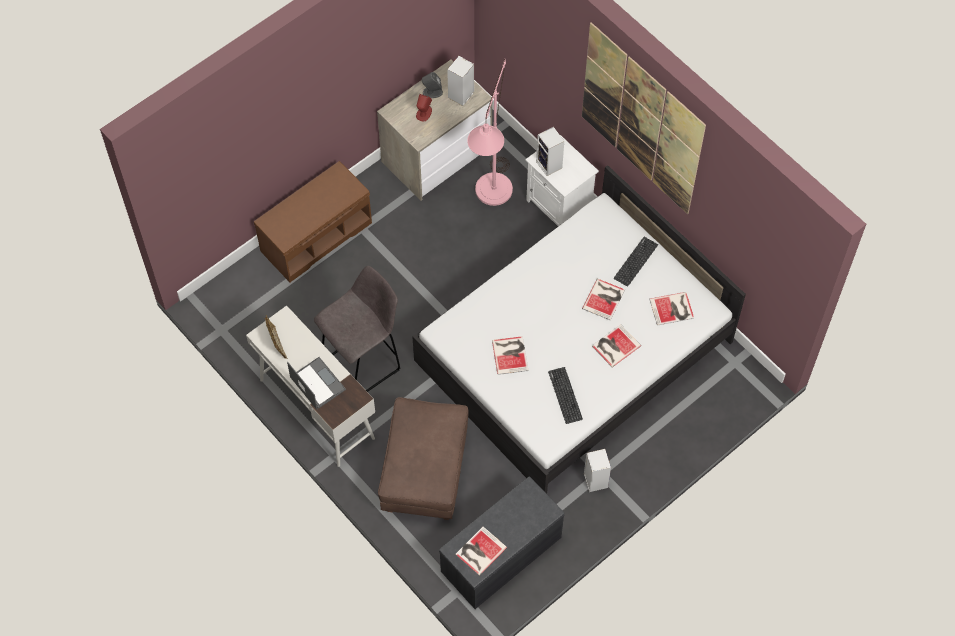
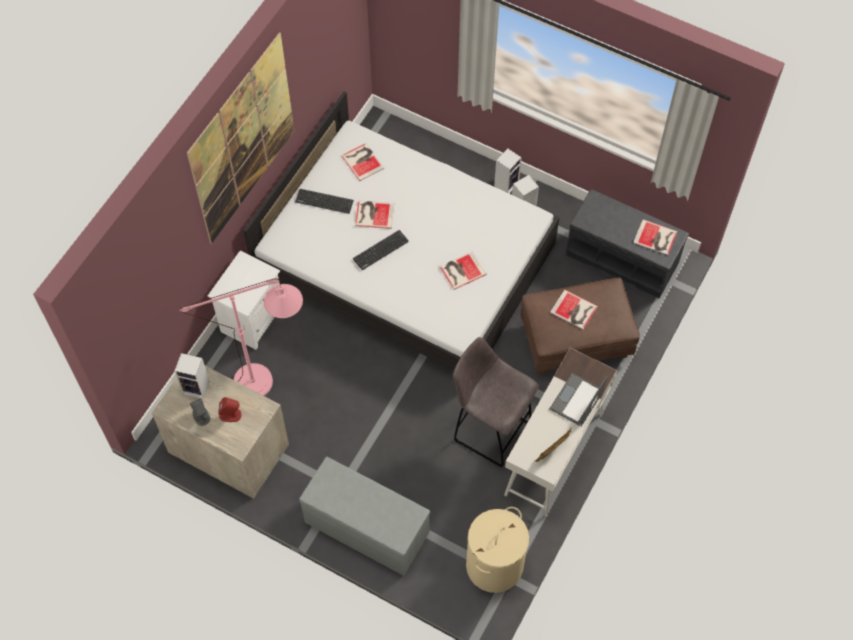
camera: 110 degrees left, 0 degrees up
brown bench [254,161,372,282] -> grey bench [299,457,430,576]
speaker [536,127,564,176] -> speaker moved to [494,149,522,193]
keyboard [548,367,583,424] -> keyboard moved to [353,230,409,270]
book [592,325,641,367] -> book moved to [550,290,598,330]
none -> beige laundry basket [466,507,529,593]

